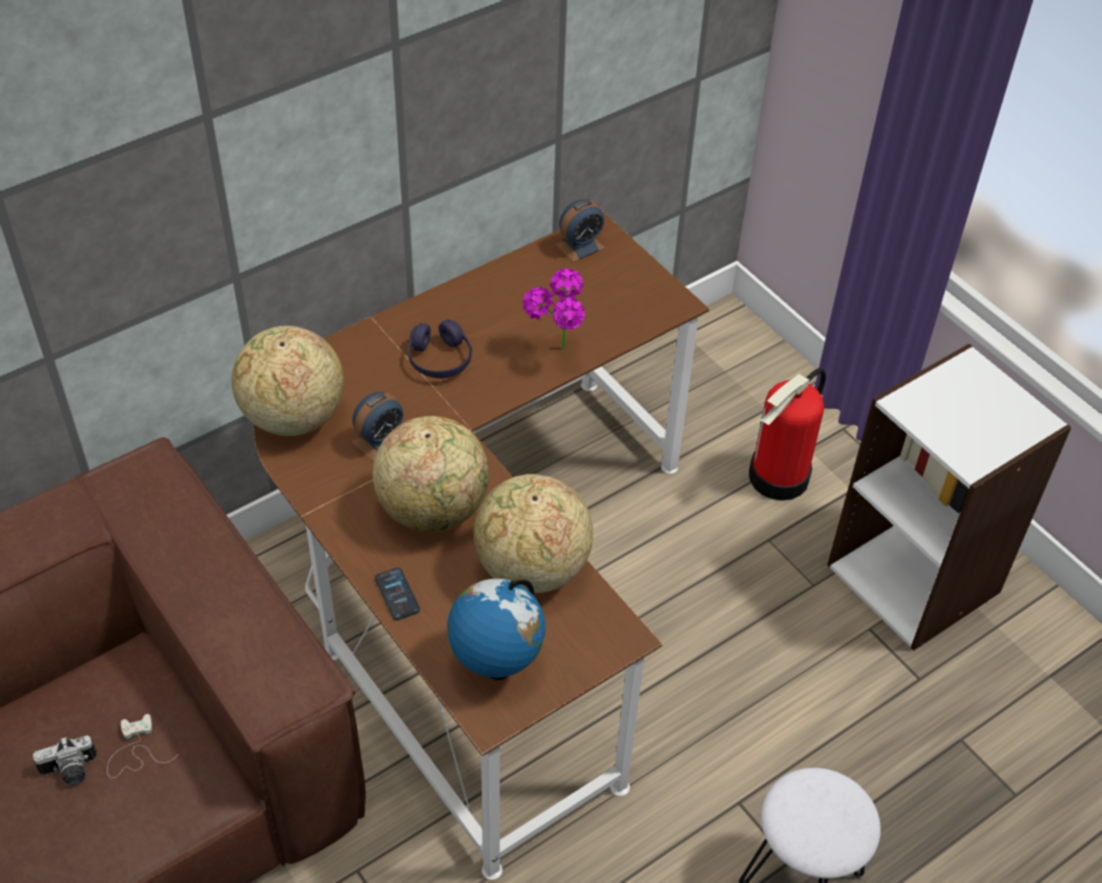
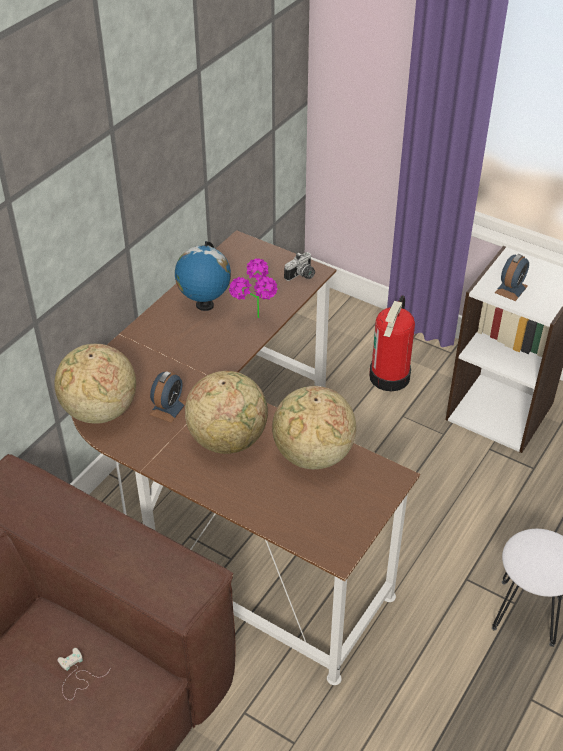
camera: 20 degrees left, 5 degrees down
camera [33,735,97,786] -> camera moved to [284,252,315,281]
phone [375,568,420,620] -> none
purple headphones [408,319,472,378] -> none
globe [447,579,545,680] -> globe moved to [175,241,231,311]
alarm clock [555,200,605,262] -> alarm clock moved to [495,254,529,301]

